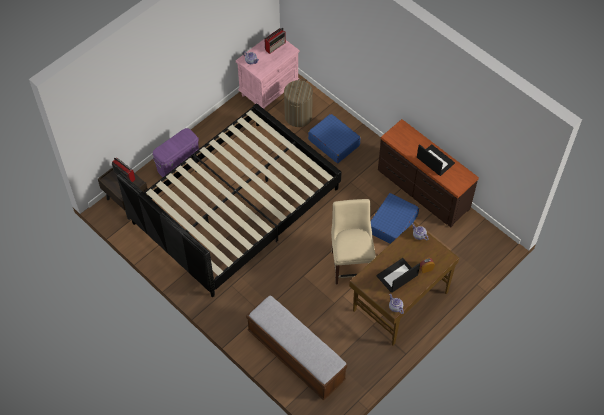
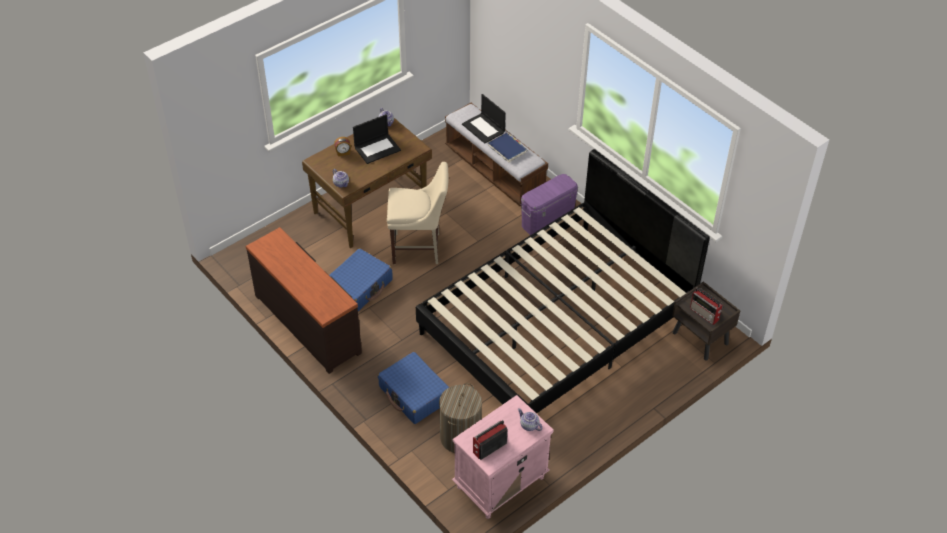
camera: 175 degrees left, 10 degrees down
purple storage box [152,128,199,177] -> purple storage box moved to [520,174,578,235]
beige chair [331,199,376,284] -> beige chair turned 90 degrees counterclockwise [387,162,449,264]
laptop [417,144,455,176] -> laptop moved to [462,94,506,144]
none -> blue book [488,133,528,163]

